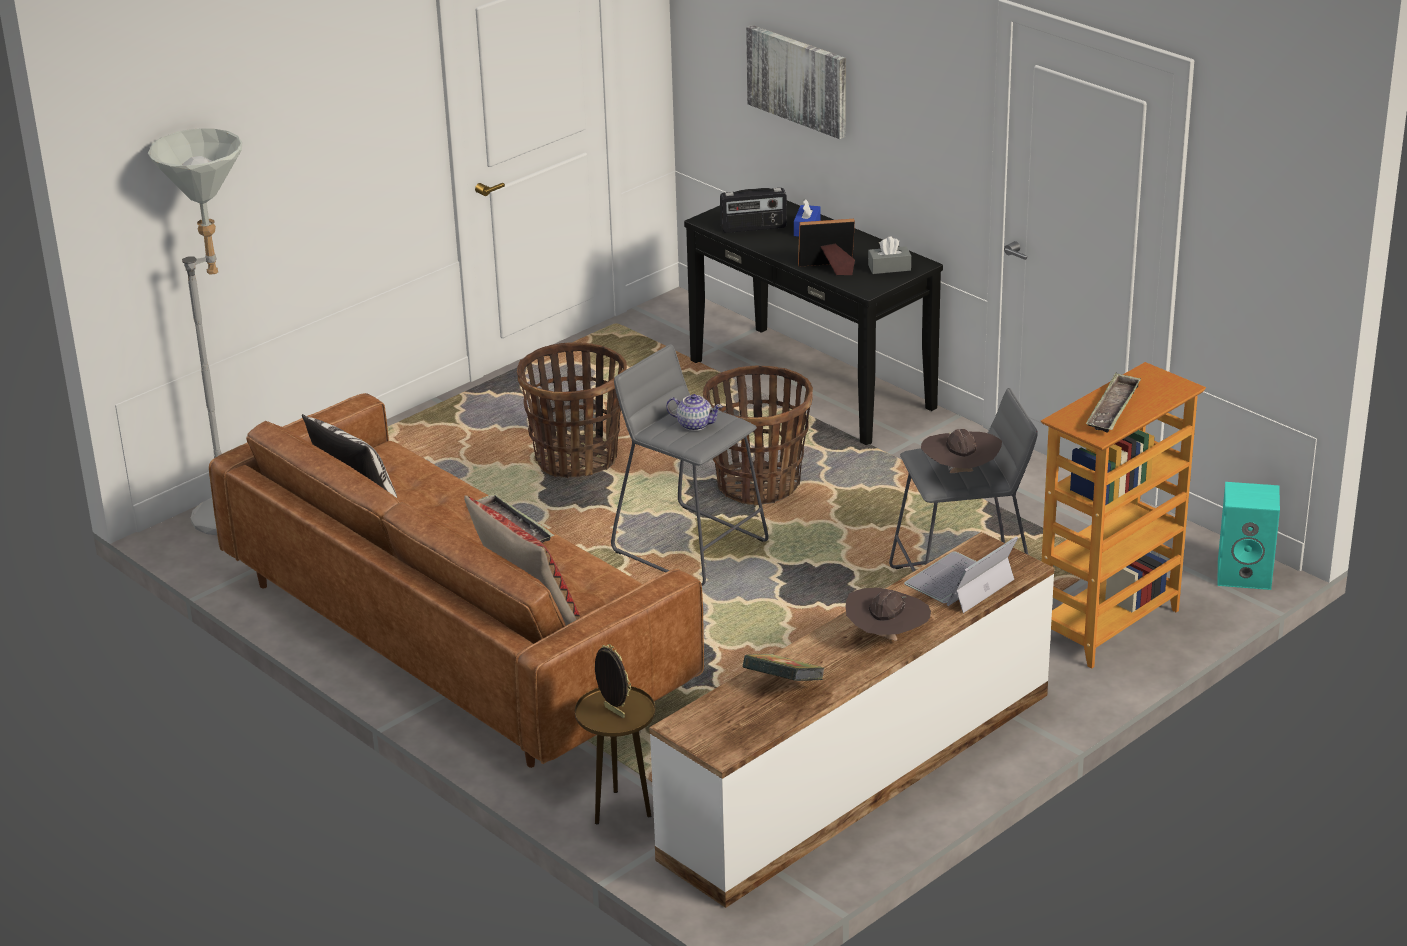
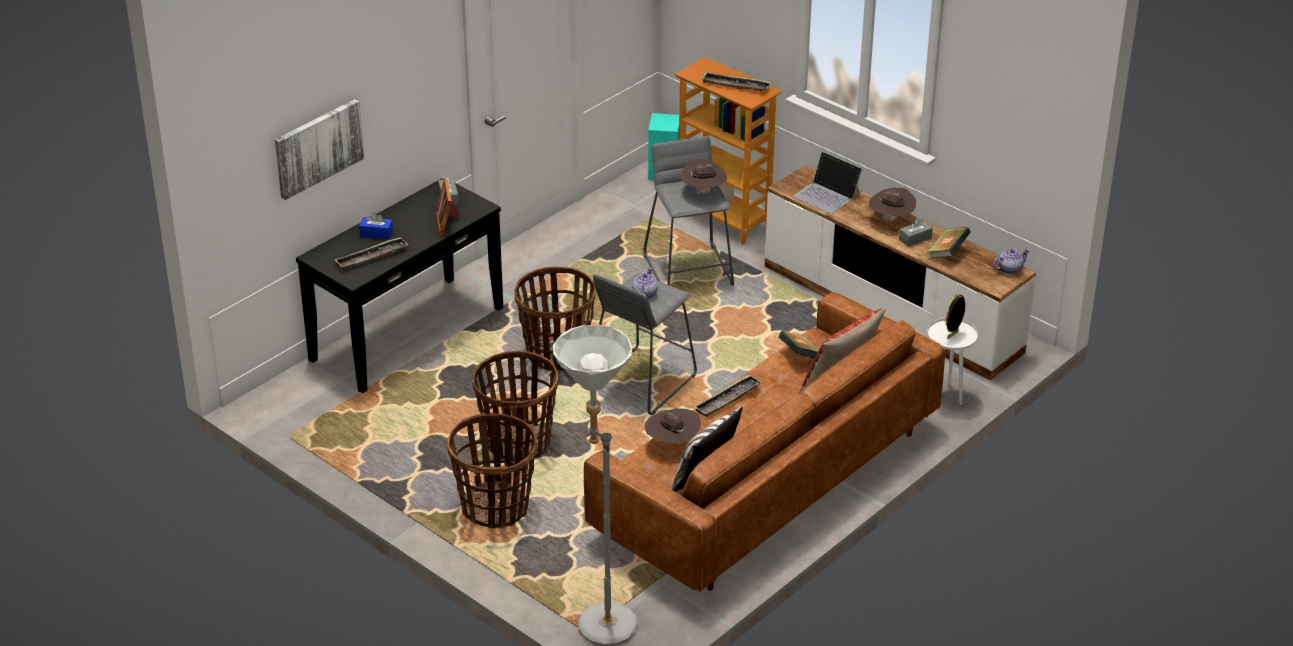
camera: 95 degrees left, 5 degrees up
brown side table [575,686,655,824] -> white side table [927,318,978,405]
radio [720,188,787,233] -> tray [335,237,408,270]
none -> basket [447,413,537,528]
none -> brown hat [645,408,701,446]
none -> book [779,331,819,359]
none -> grey tissue box [899,218,933,247]
none -> teapot [993,249,1030,274]

